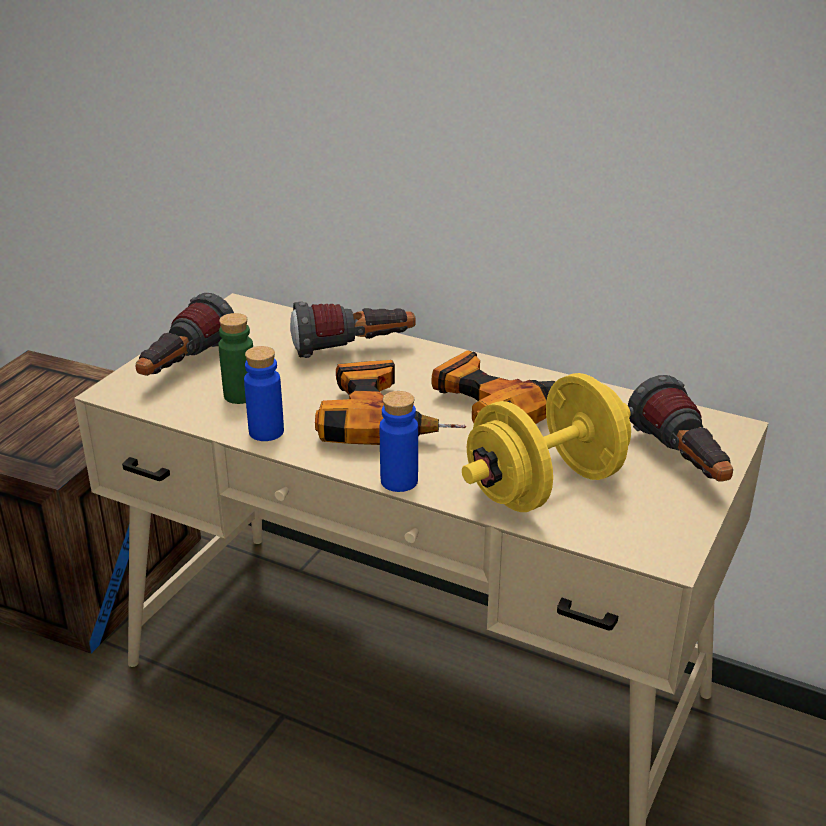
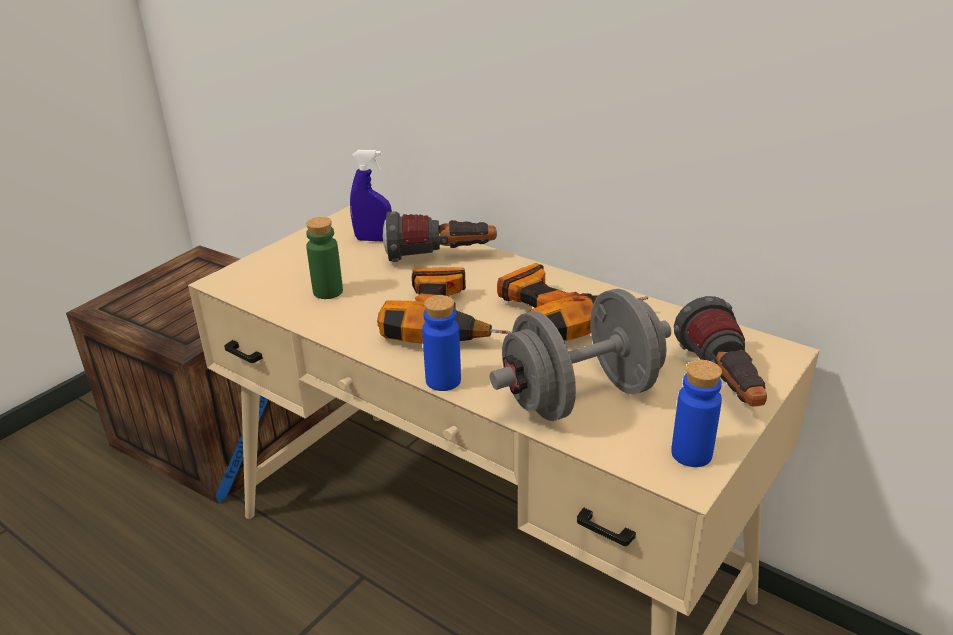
camera: 10 degrees right, 0 degrees up
flashlight [136,293,234,376] -> none
blue bottle [244,346,284,441] -> blue bottle moved to [671,360,722,467]
yellow dumbbell [462,373,631,512] -> grey dumbbell [490,289,671,421]
none -> blue spray bottle [350,150,392,242]

